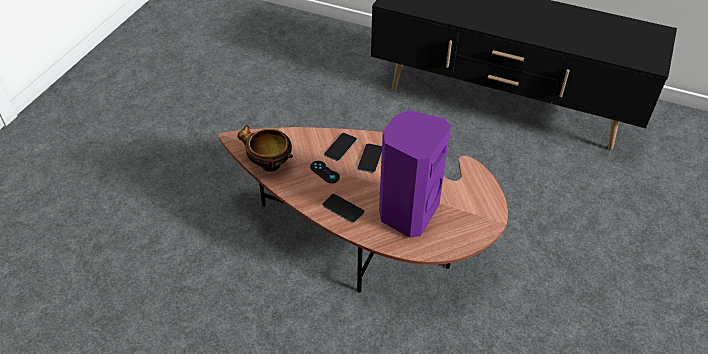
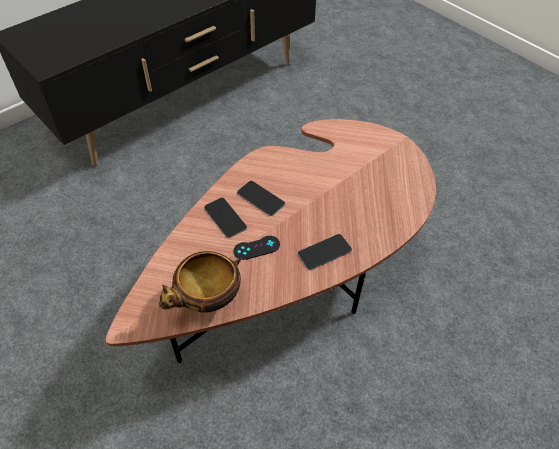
camera: 65 degrees left, 5 degrees up
purple speaker [379,110,451,238] -> none

